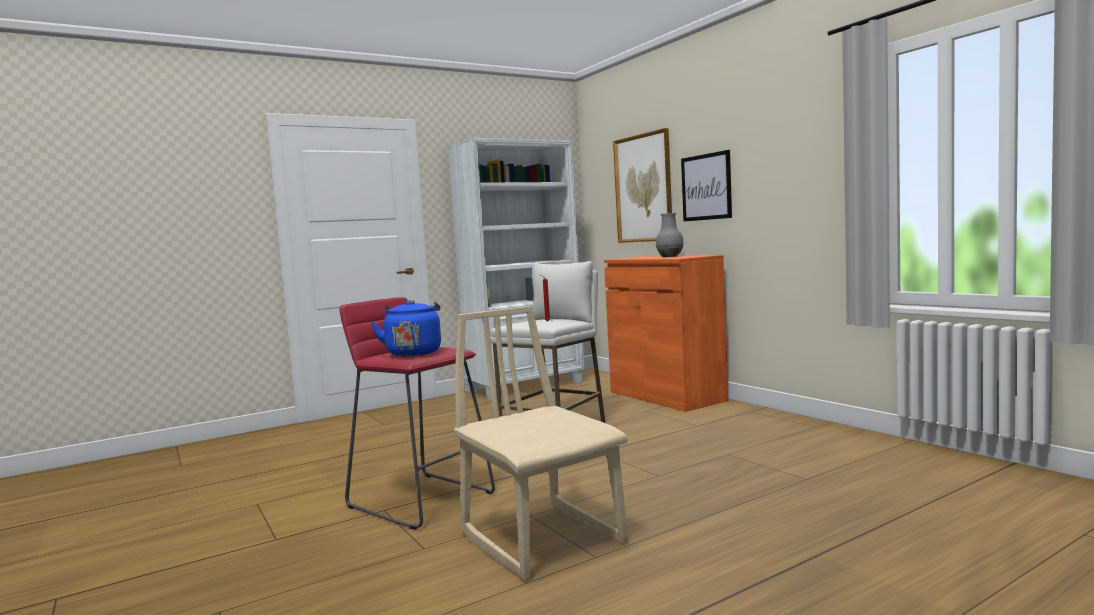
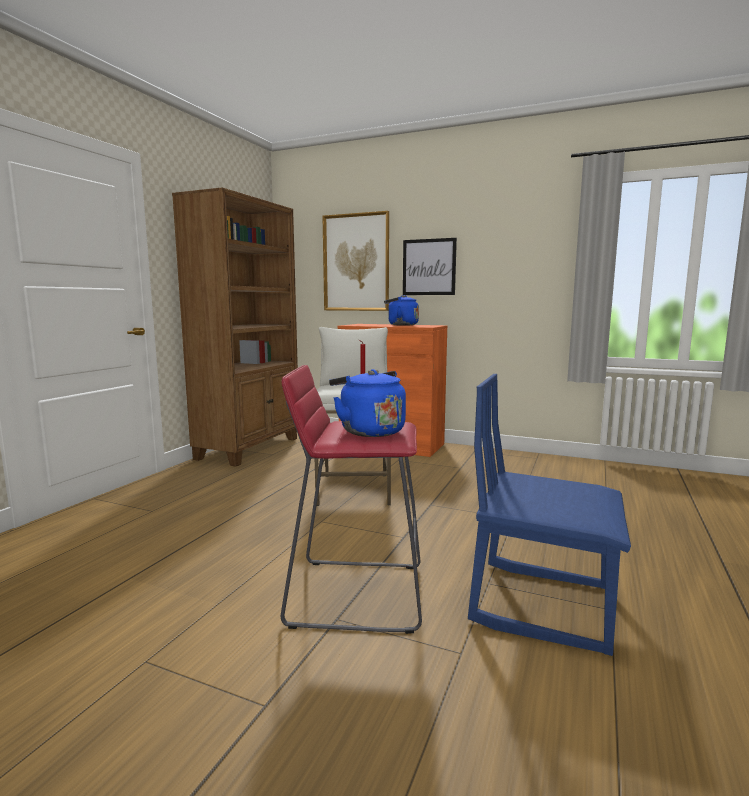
camera: 35 degrees left, 5 degrees up
white bookcase [448,138,584,400] -> brown bookcase [172,187,298,466]
beige chair [454,306,628,581] -> blue chair [468,374,631,656]
grey vase [656,213,684,257] -> blue kettle [384,295,419,326]

